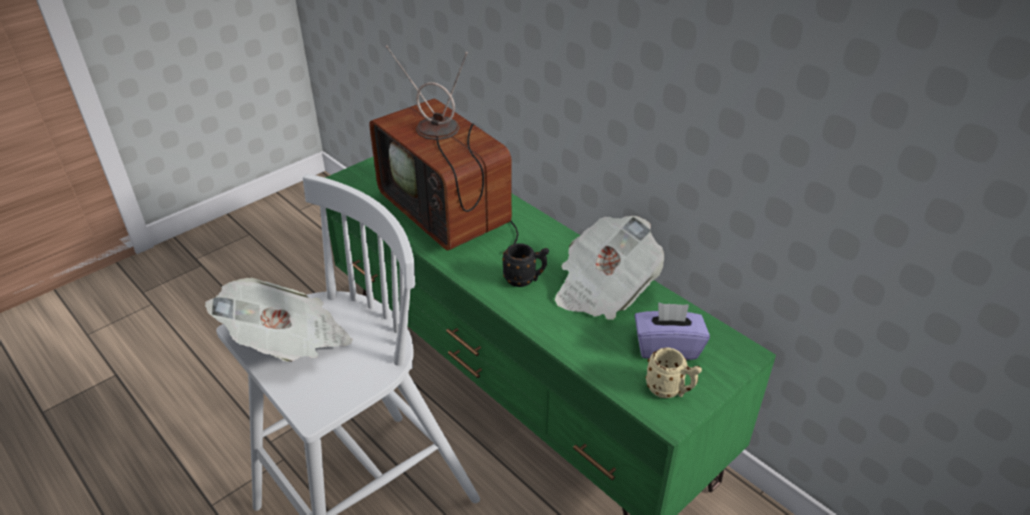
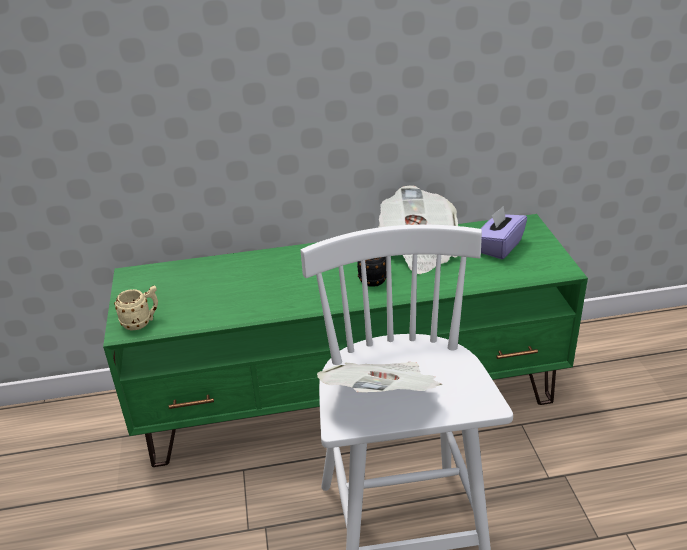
camera: 55 degrees left, 5 degrees down
television [369,46,518,253] -> none
beige mug [646,348,702,398] -> beige mug moved to [114,286,158,331]

